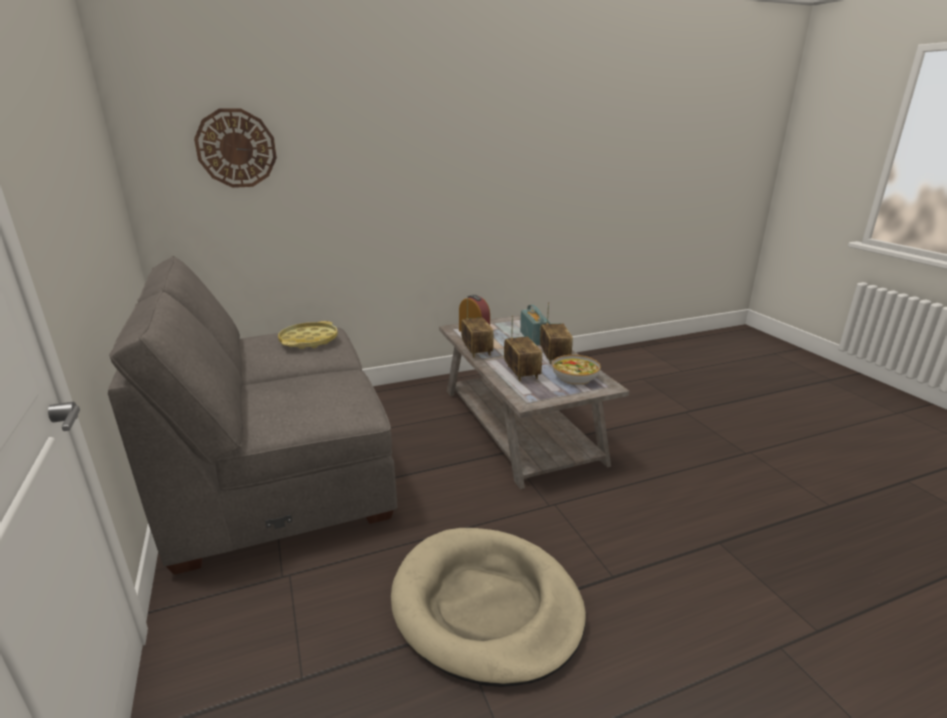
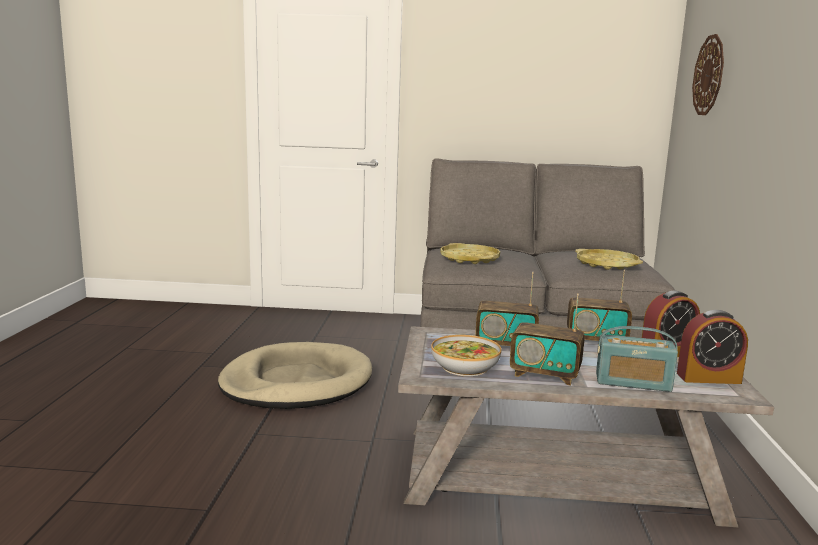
camera: 115 degrees right, 10 degrees down
none -> yellow tray [440,243,500,264]
none -> alarm clock [677,310,748,384]

